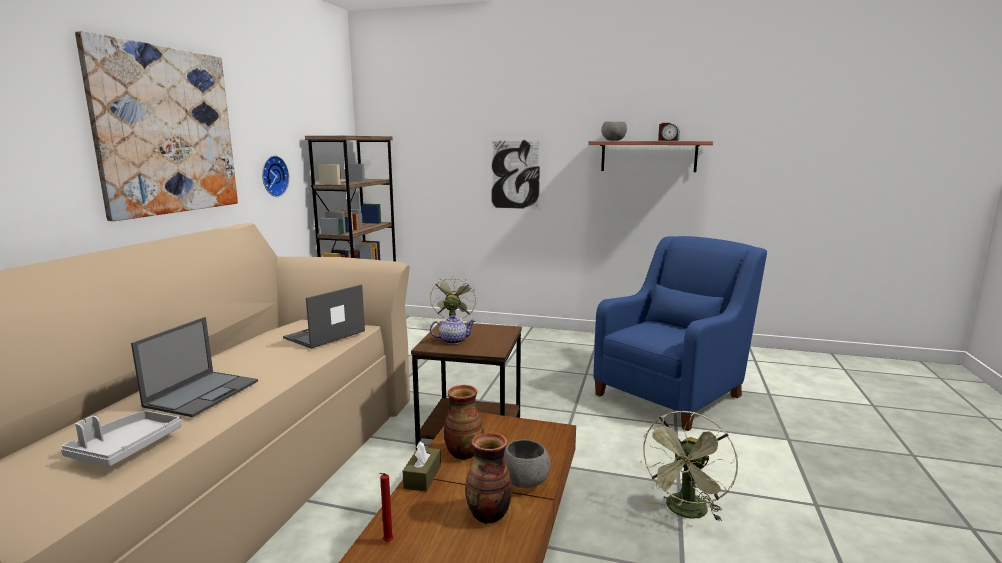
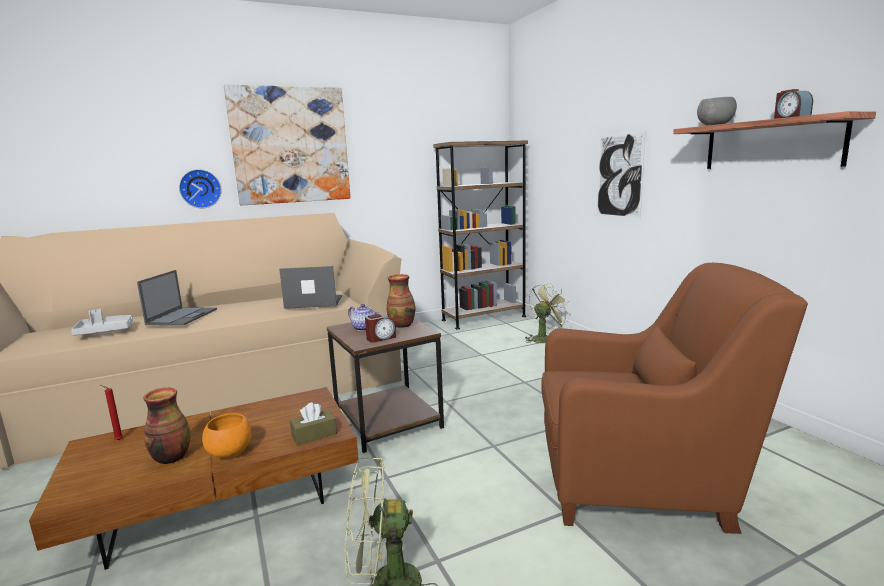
camera: 50 degrees right, 0 degrees up
laptop [131,317,258,417] -> laptop turned 60 degrees counterclockwise [137,270,217,326]
wall clock [262,156,289,197] -> wall clock moved to [179,169,222,208]
brown tissue box [403,441,441,492] -> brown tissue box moved to [290,402,337,445]
vase [444,385,483,460] -> vase moved to [387,274,415,328]
grey bowl [504,439,551,488] -> orange bowl [202,413,251,458]
blue armchair [593,236,767,431] -> brown armchair [541,263,808,534]
none -> alarm clock [365,314,396,343]

